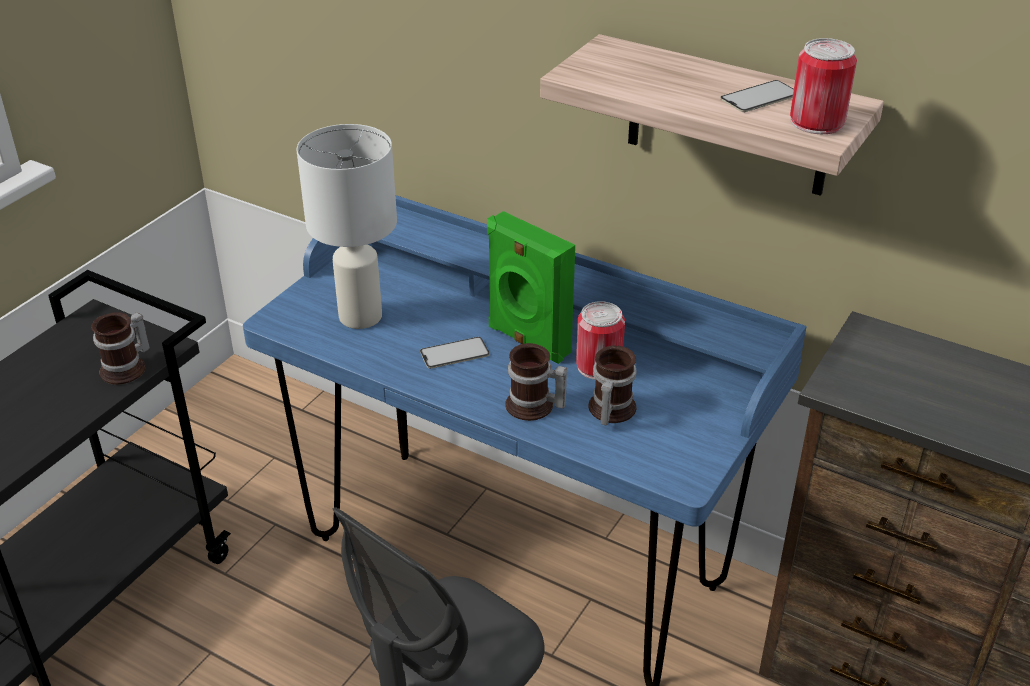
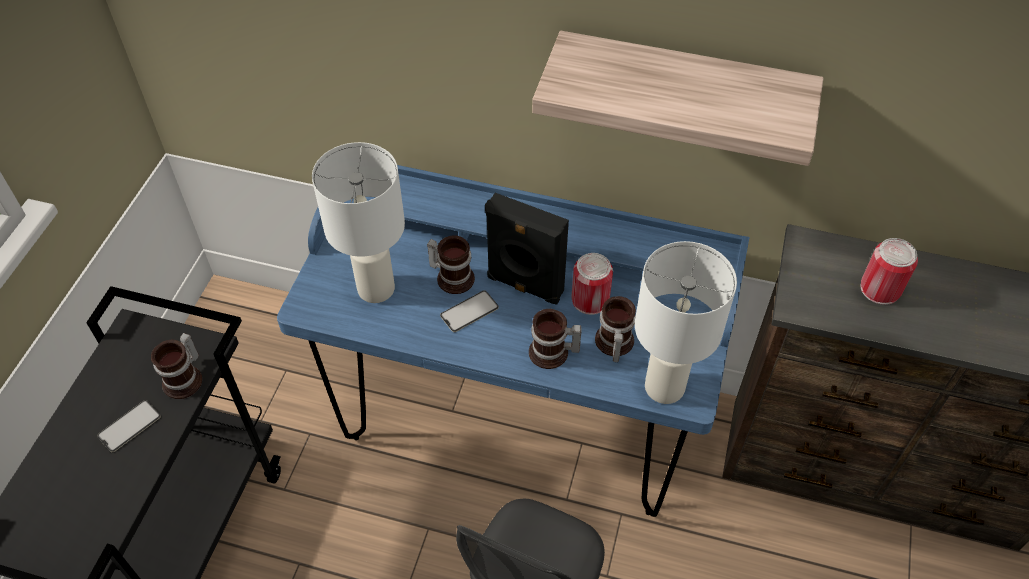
camera: 15 degrees left, 15 degrees up
green speaker [487,211,575,364] -> black speaker [485,193,569,304]
phone [720,80,794,112] -> phone moved to [97,400,161,452]
can [790,38,857,134] -> can moved to [861,238,918,305]
none -> mug [427,235,475,294]
none -> white table lamp [635,241,737,404]

